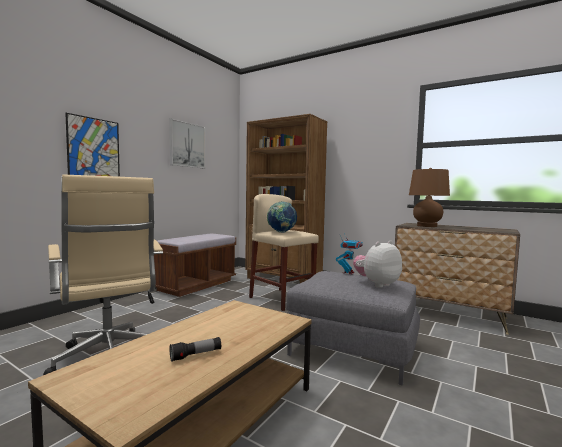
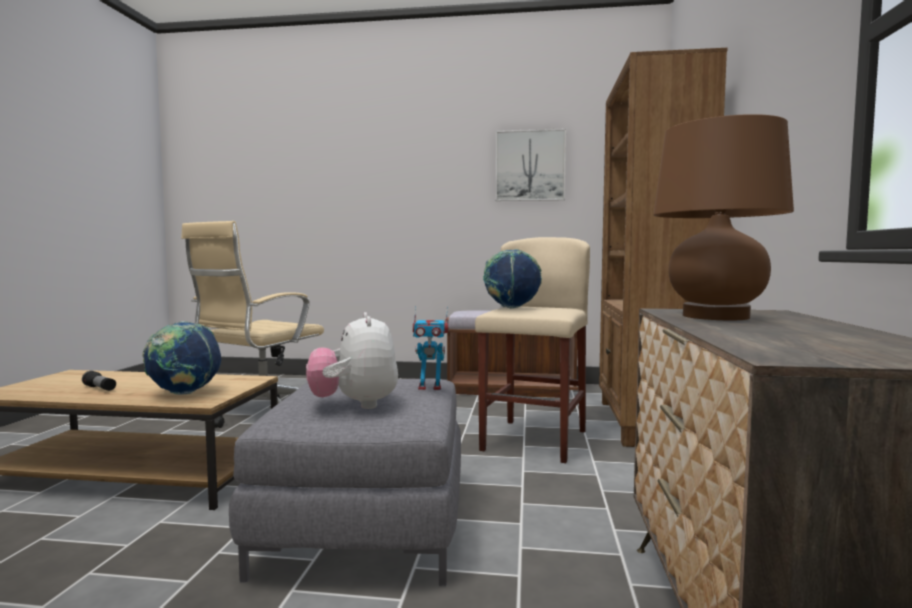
camera: 65 degrees right, 0 degrees up
picture [65,113,120,177] -> none
plush toy [353,240,402,288] -> plush toy turned 135 degrees counterclockwise [306,312,398,409]
none -> globe [142,321,221,395]

